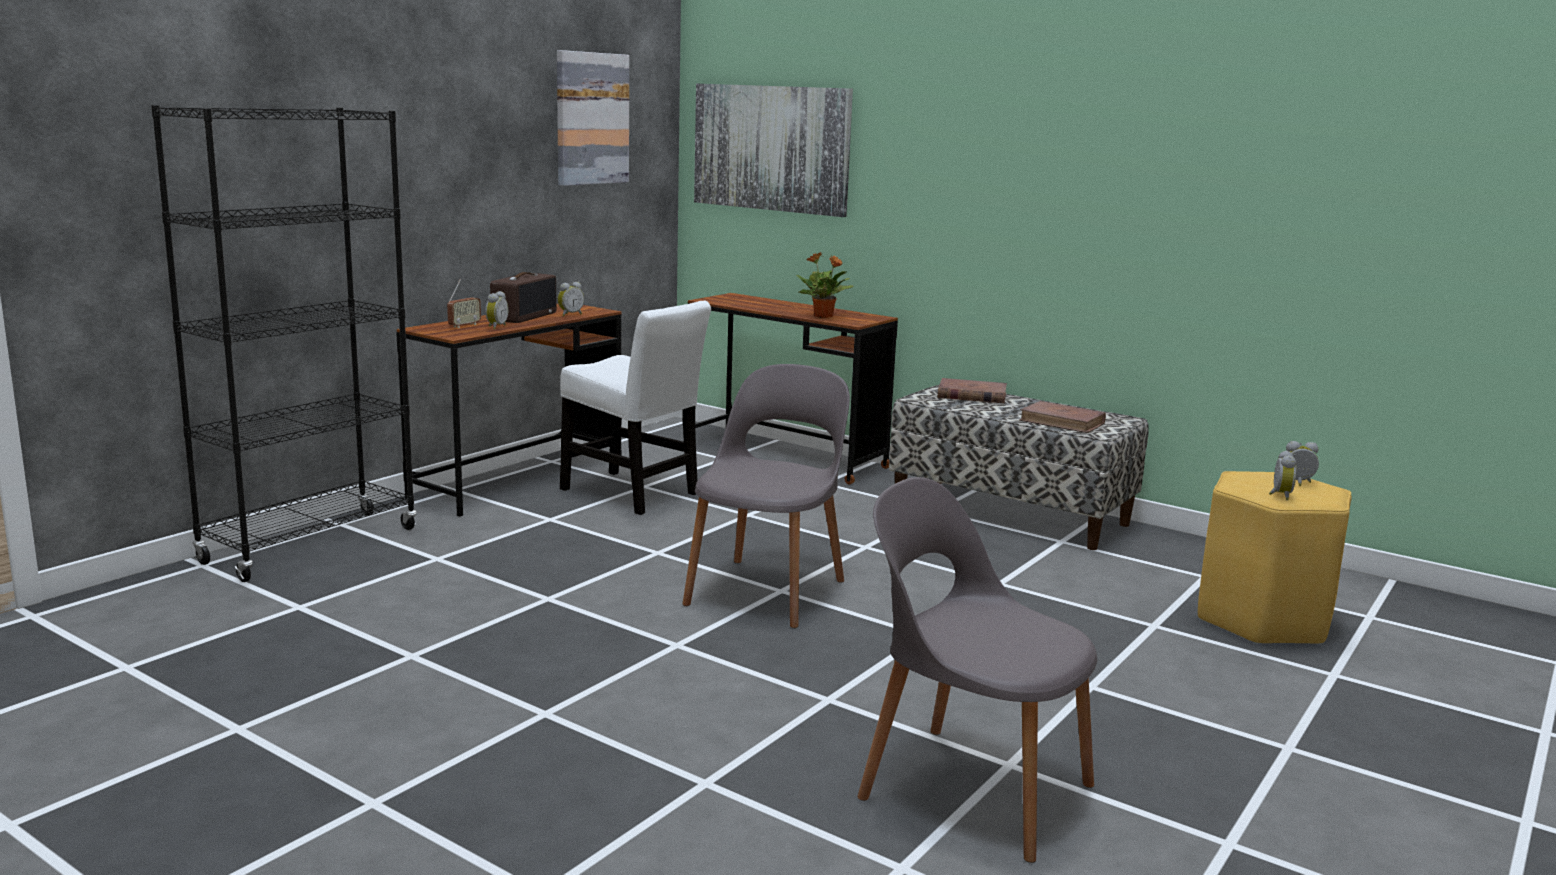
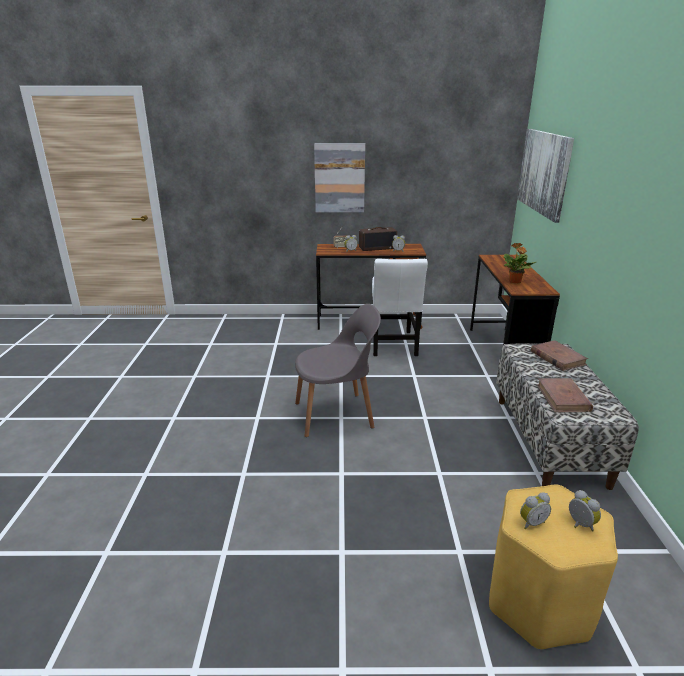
camera: 55 degrees right, 10 degrees up
black bookcase [151,105,416,582] -> none
picture [557,50,629,186] -> picture moved to [314,143,365,212]
grey chair [857,477,1097,863] -> none

